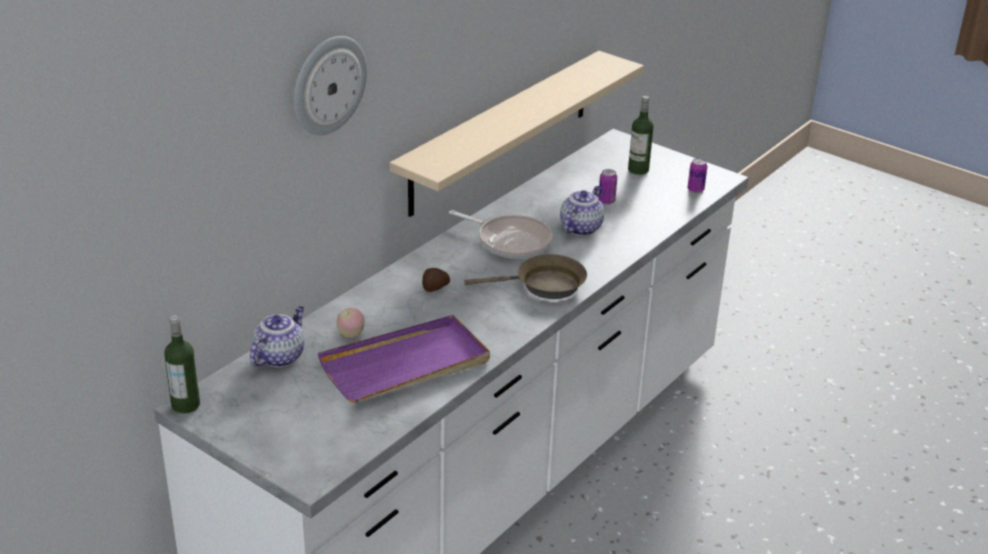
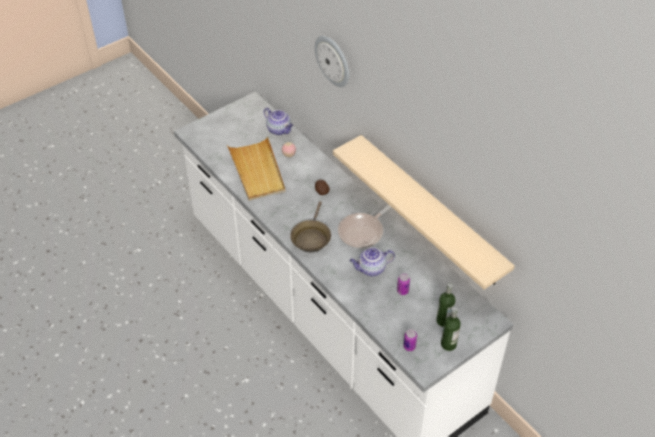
camera: 105 degrees right, 15 degrees up
bottle [164,315,200,413] -> bottle moved to [441,307,461,351]
purple tray [318,315,490,403] -> beige tray [227,136,286,200]
teapot [560,186,604,236] -> teapot turned 120 degrees clockwise [350,247,395,276]

